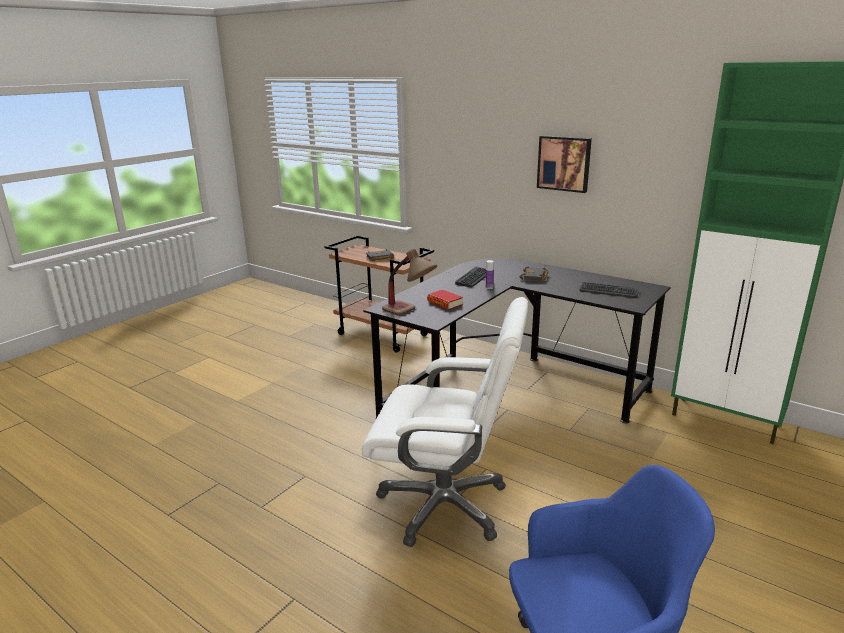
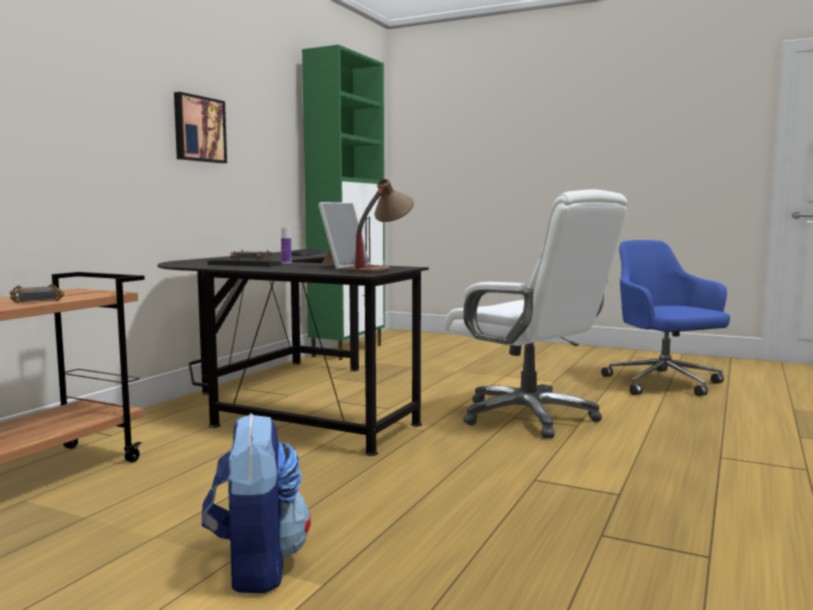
camera: 100 degrees left, 15 degrees down
white office chair [362,297,528,547] -> white office chair turned 135 degrees clockwise [445,189,627,438]
book [427,290,463,310] -> picture frame [318,202,370,269]
none -> backpack [202,413,311,593]

